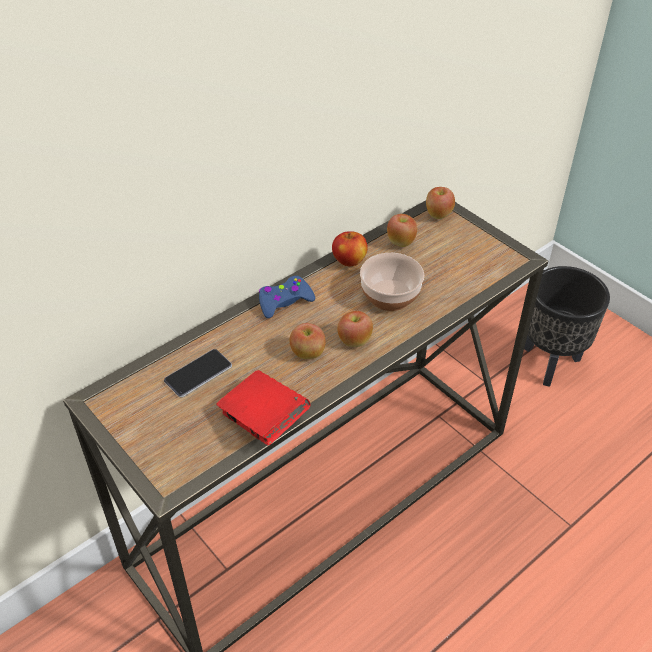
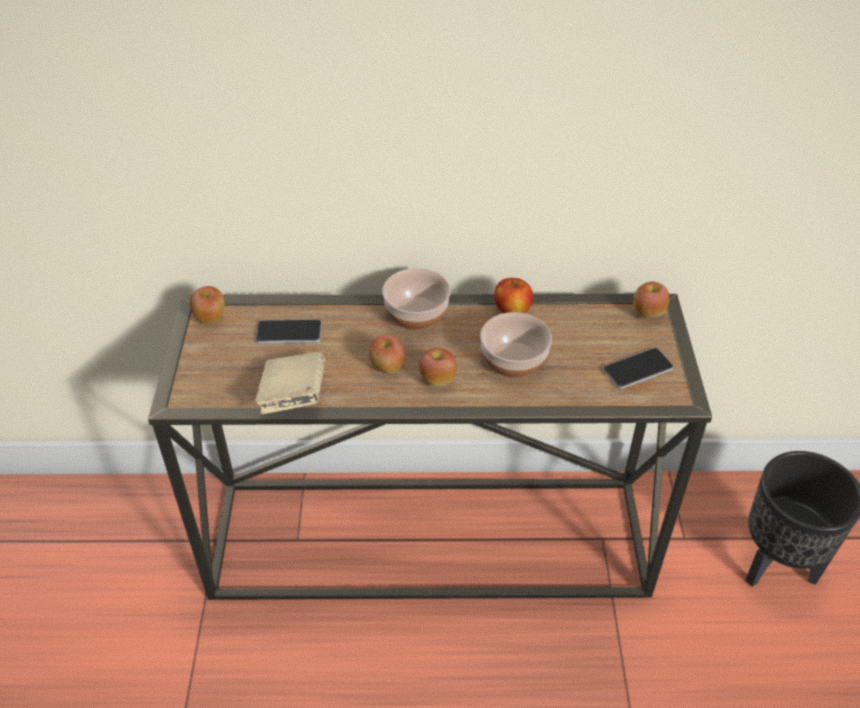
camera: 40 degrees right, 0 degrees up
red book [216,370,311,445] -> beige book [255,352,325,414]
blue game controller [259,276,315,318] -> bowl [382,268,451,330]
apple [387,214,417,247] -> apple moved to [190,286,225,324]
none -> phone [603,348,674,389]

